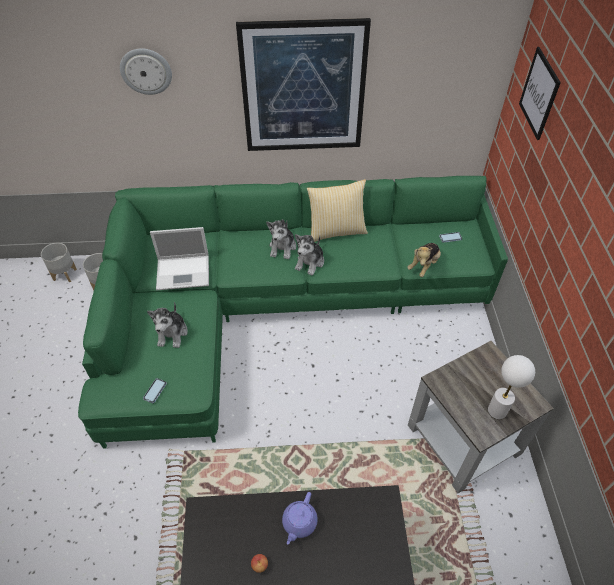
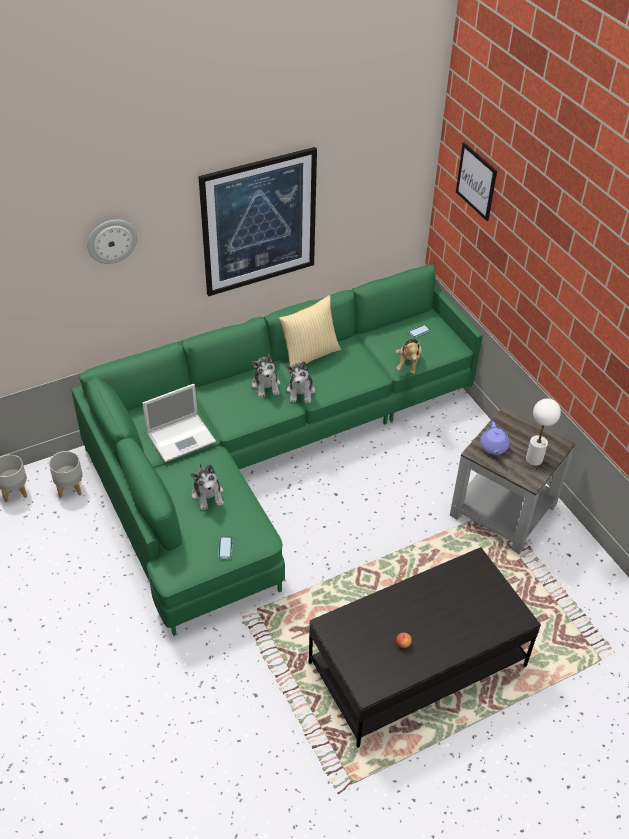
camera: 25 degrees left, 5 degrees down
purple teapot [282,492,318,545] -> purple teapot moved to [480,422,510,455]

